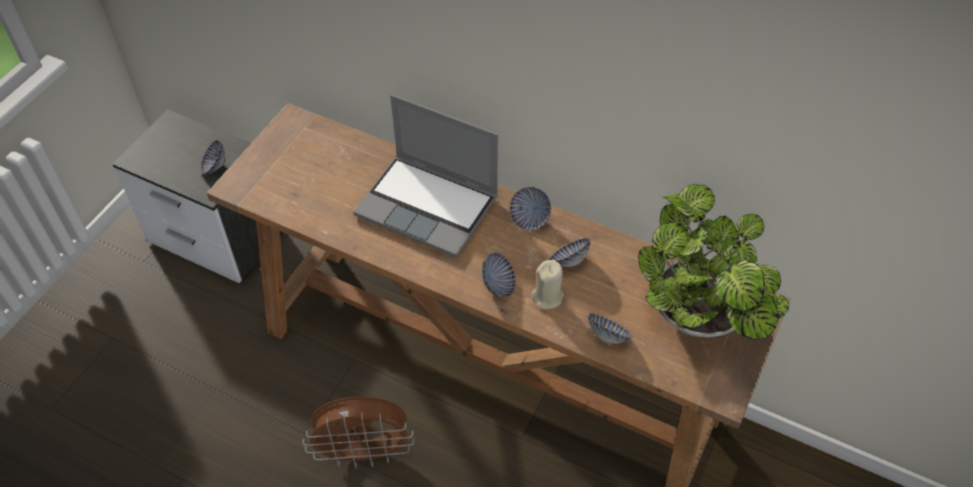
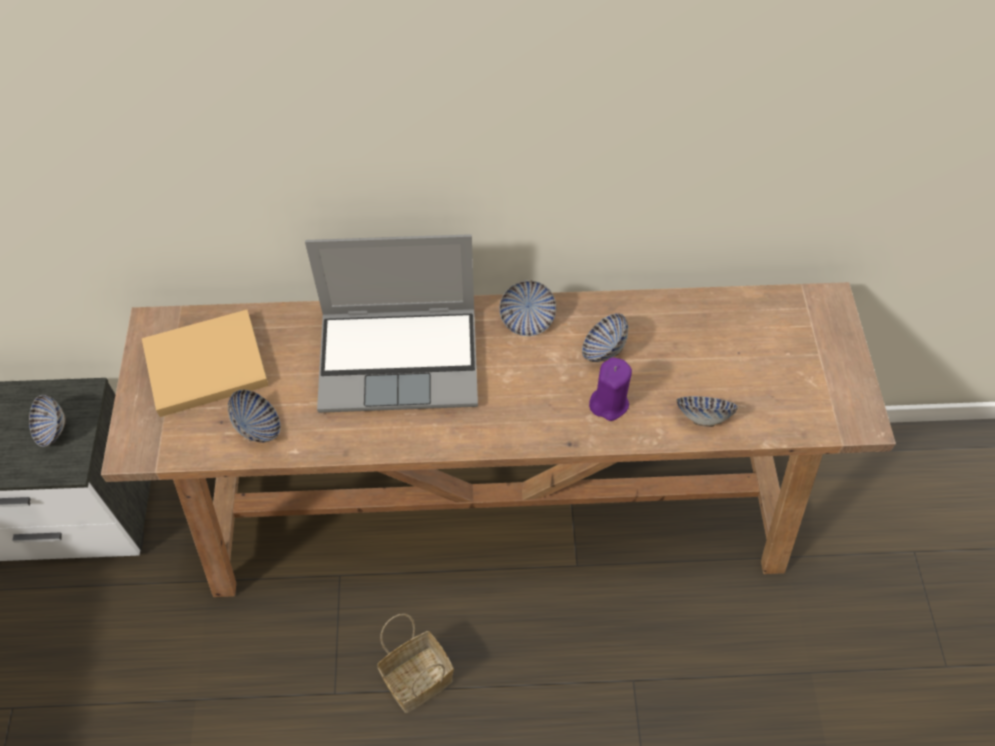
camera: 30 degrees left, 5 degrees up
brown fan [303,397,414,469] -> basket [377,614,454,713]
bowl [481,252,516,297] -> bowl moved to [228,389,281,442]
beige candle [531,260,564,309] -> purple candle [589,357,632,421]
potted plant [638,184,789,340] -> none
none -> beige book [142,310,269,417]

